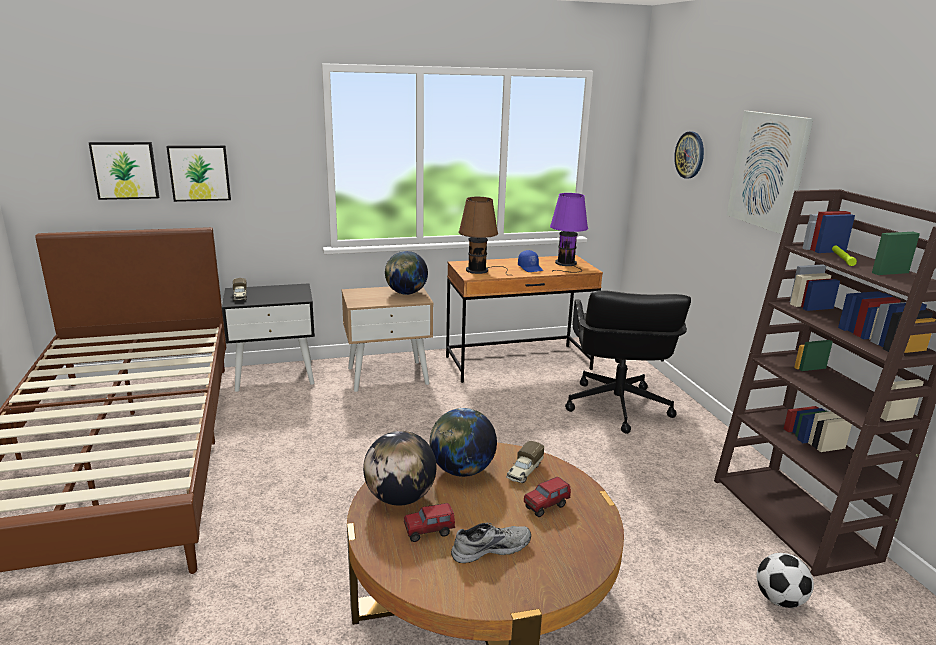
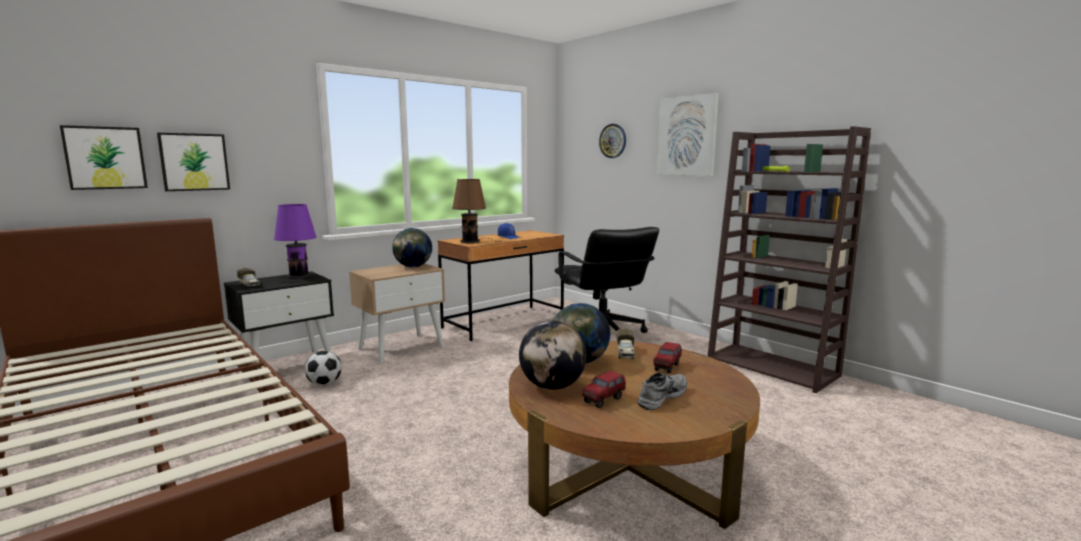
camera: 25 degrees left, 10 degrees down
purple table lamp [550,193,588,273] -> purple table lamp moved to [274,204,317,284]
football [757,553,814,608] -> football moved to [305,351,342,386]

